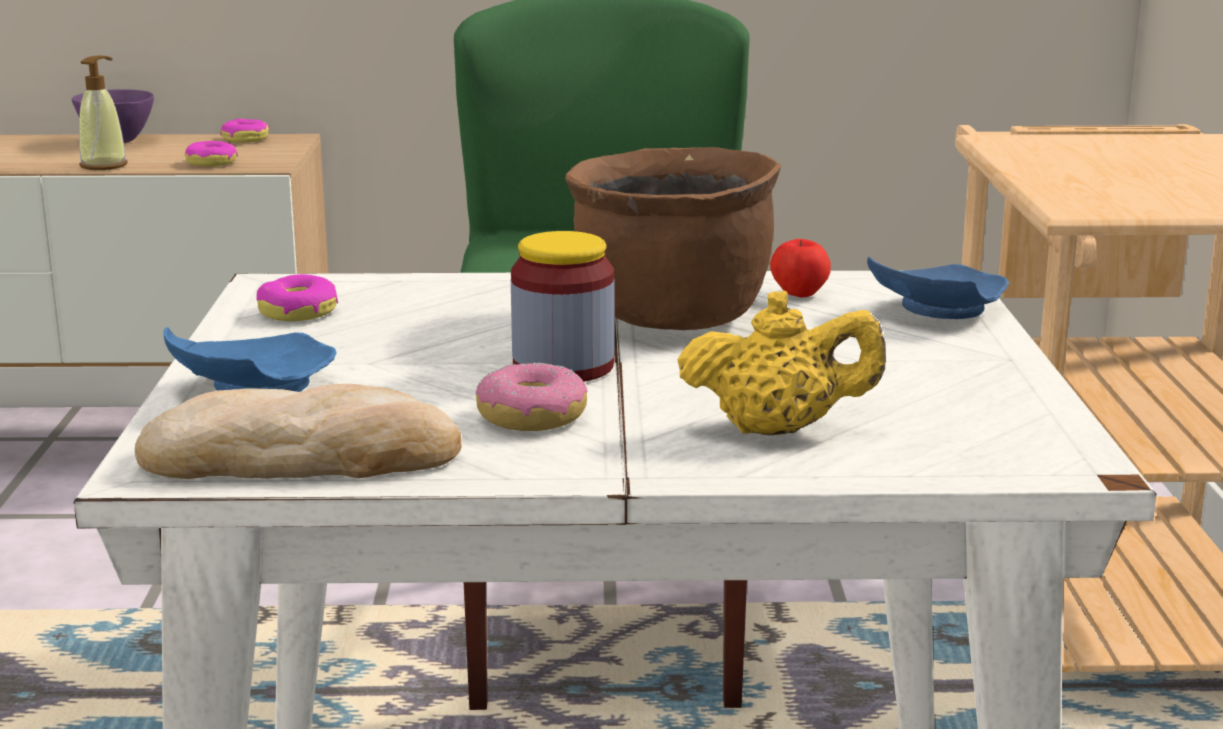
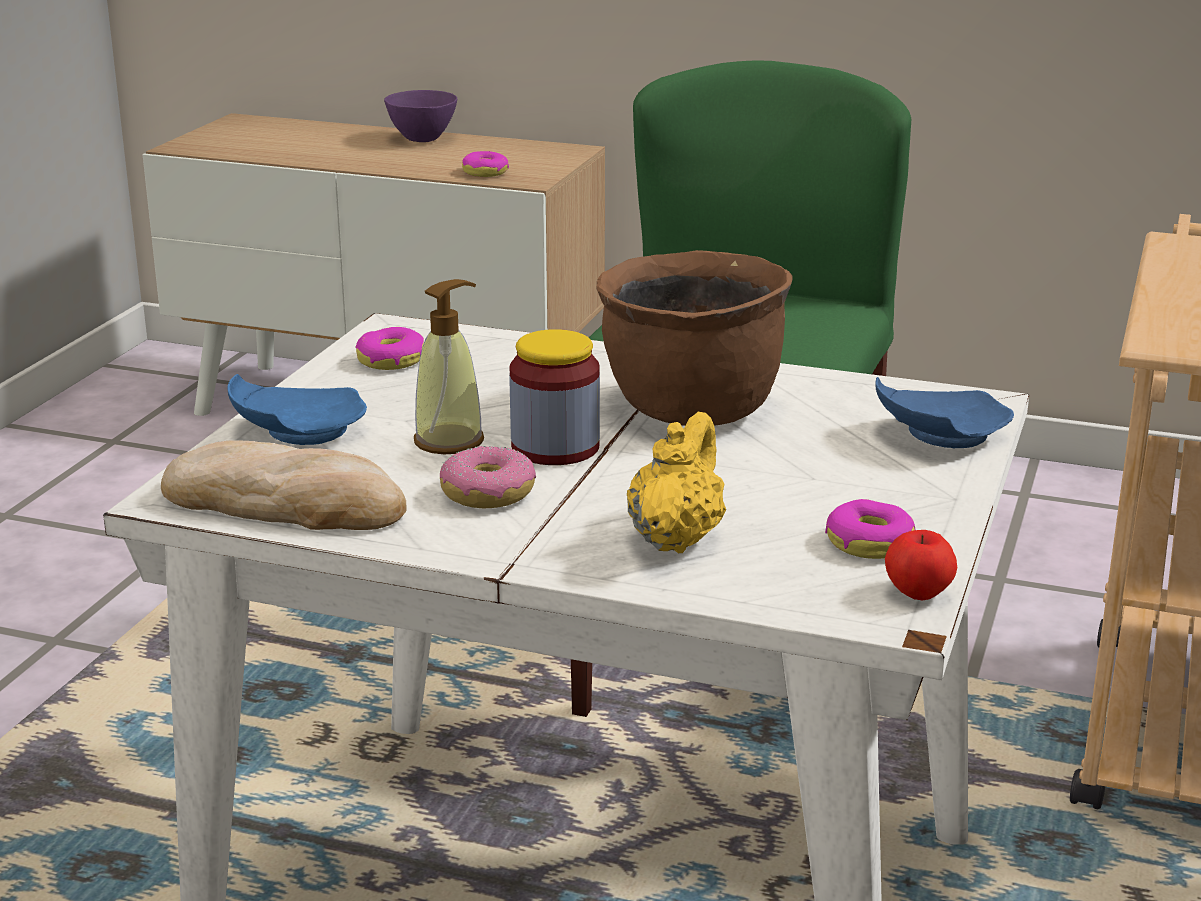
camera: 20 degrees right, 5 degrees up
soap dispenser [79,55,128,170] -> soap dispenser moved to [414,279,484,454]
donut [221,119,270,143] -> donut moved to [825,499,915,559]
yellow teapot [677,291,886,436] -> yellow teapot turned 90 degrees counterclockwise [627,412,726,553]
apple [770,239,831,298] -> apple moved to [885,530,957,600]

